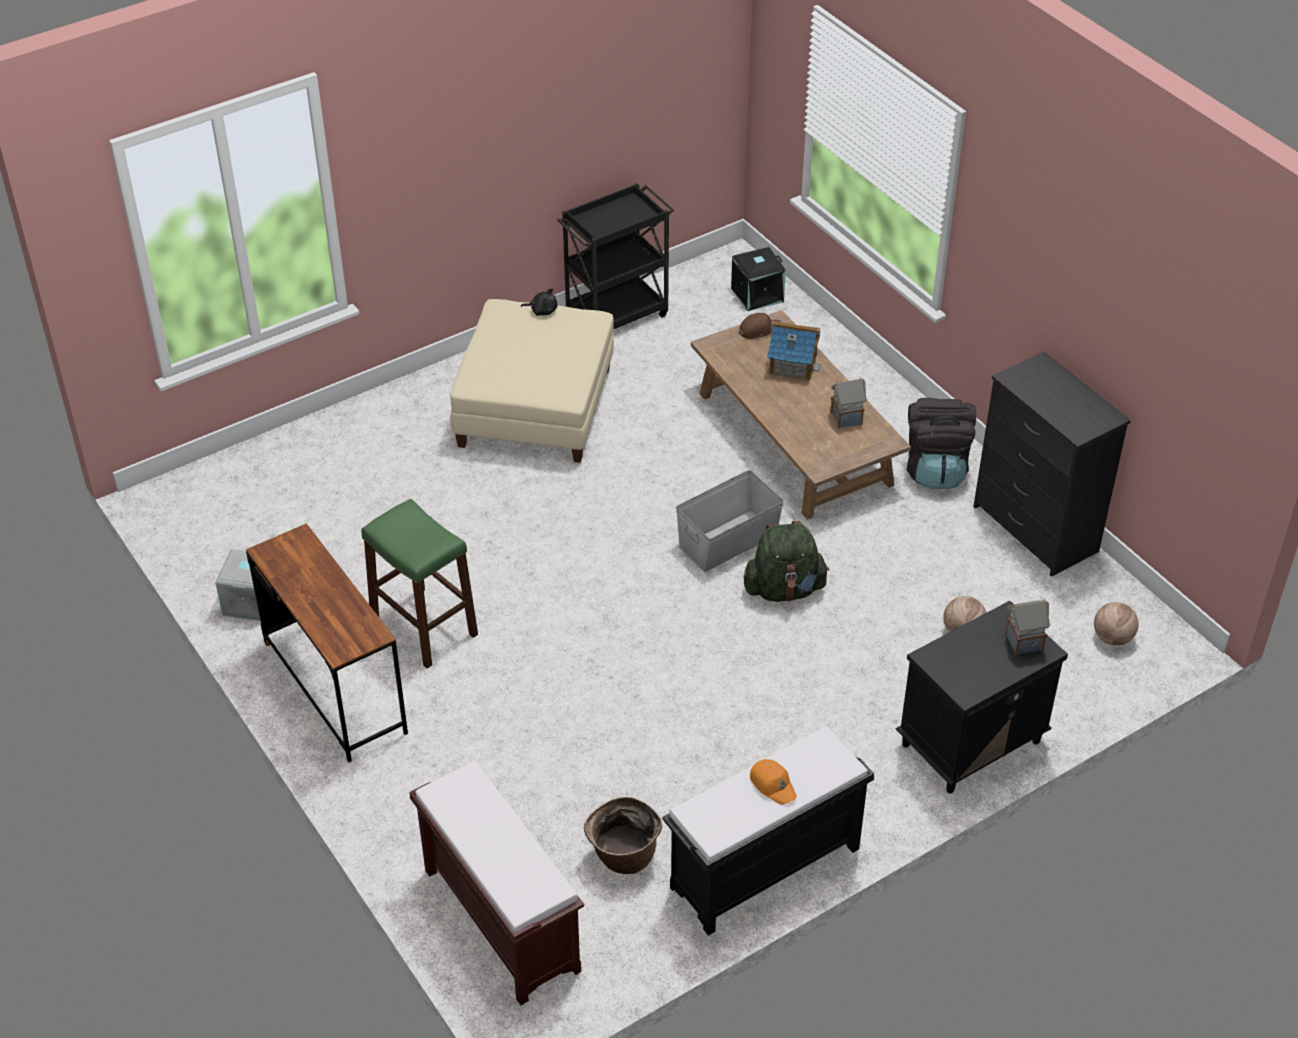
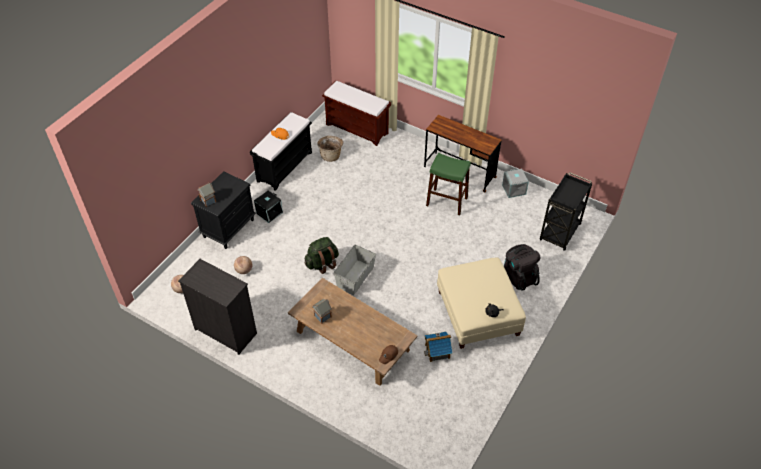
camera: 155 degrees right, 5 degrees up
black cart [557,183,674,330] -> black cart moved to [540,172,592,251]
black storage box [731,247,786,311] -> black storage box moved to [254,190,283,223]
toy house [767,321,821,381] -> toy house moved to [424,332,453,362]
black backpack [907,398,976,489] -> black backpack moved to [504,244,541,291]

